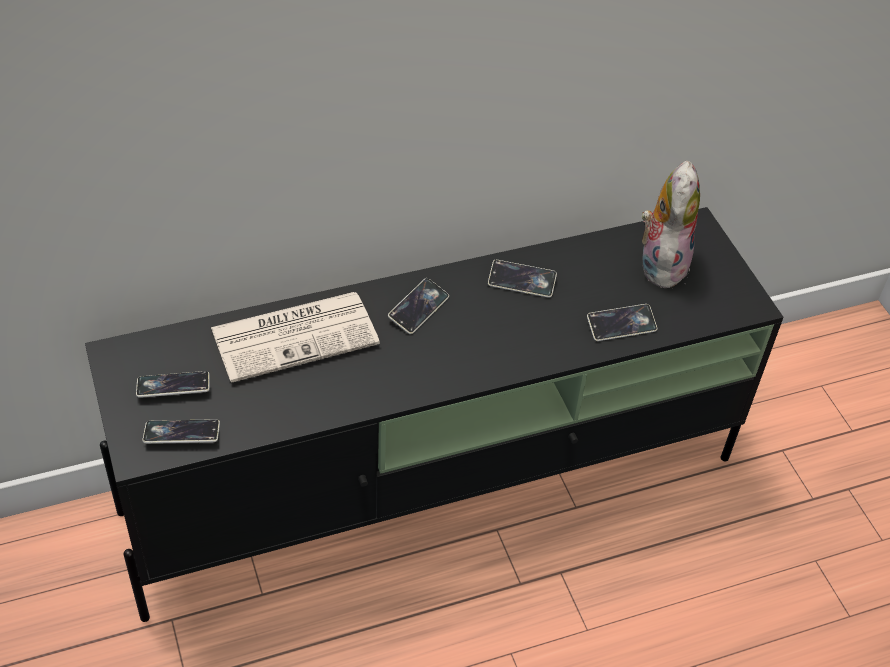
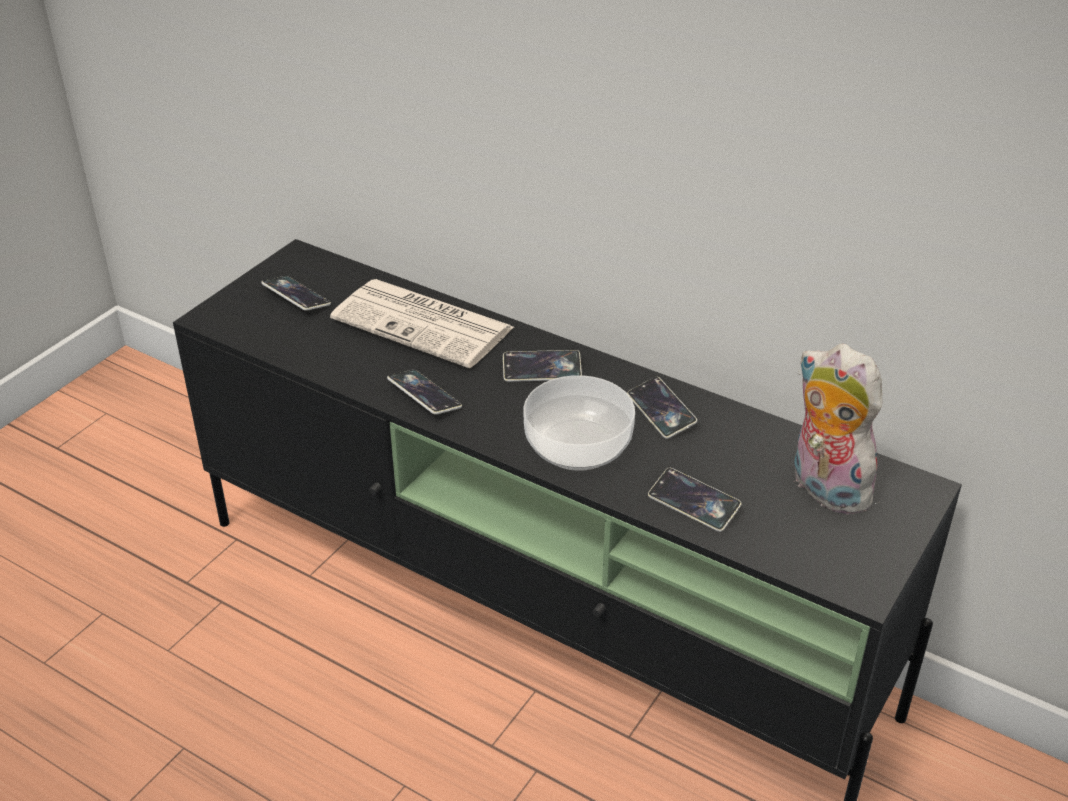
camera: 55 degrees right, 10 degrees down
phone [142,419,220,444] -> phone moved to [387,370,462,414]
plush toy [638,161,700,288] -> plush toy turned 105 degrees counterclockwise [794,344,883,515]
none -> bowl [524,375,635,471]

